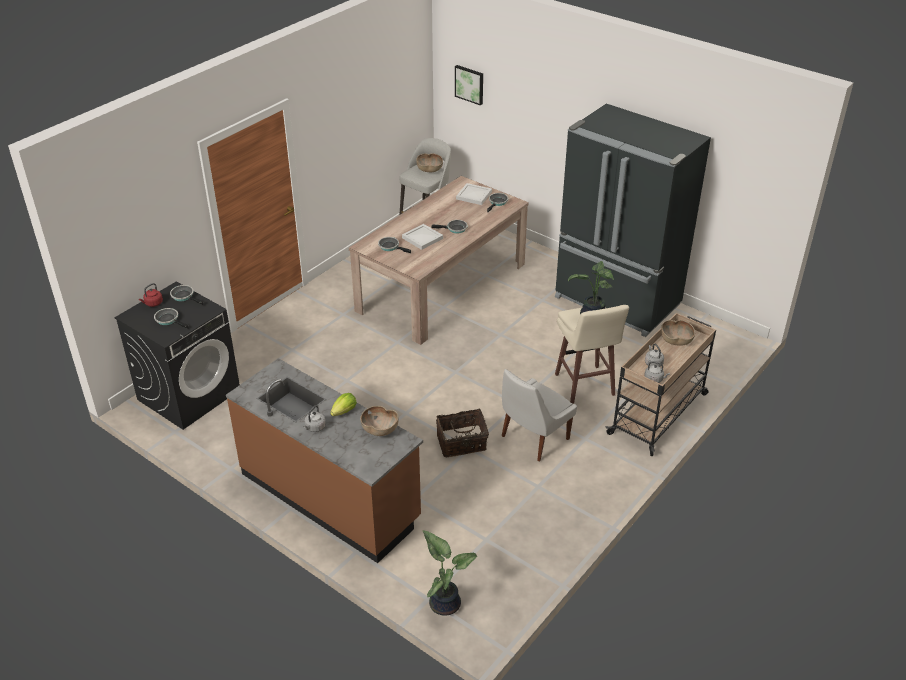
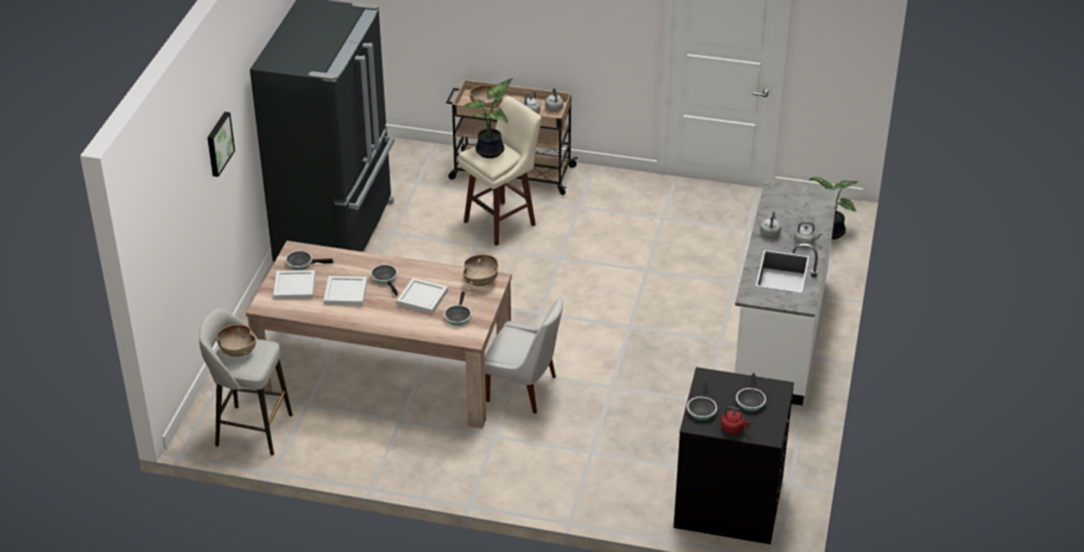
camera: 115 degrees left, 0 degrees up
brown counter [226,358,423,563] -> white counter [735,180,838,405]
lettuce [330,393,357,416] -> grey kettle [760,211,781,238]
brown bowl [360,406,399,436] -> brown bowl moved to [463,254,498,286]
basket [436,409,489,457] -> none
picture [455,65,483,105] -> picture moved to [207,112,235,177]
white chair [502,369,577,462] -> white chair moved to [485,297,563,414]
none -> white tray [324,276,367,306]

